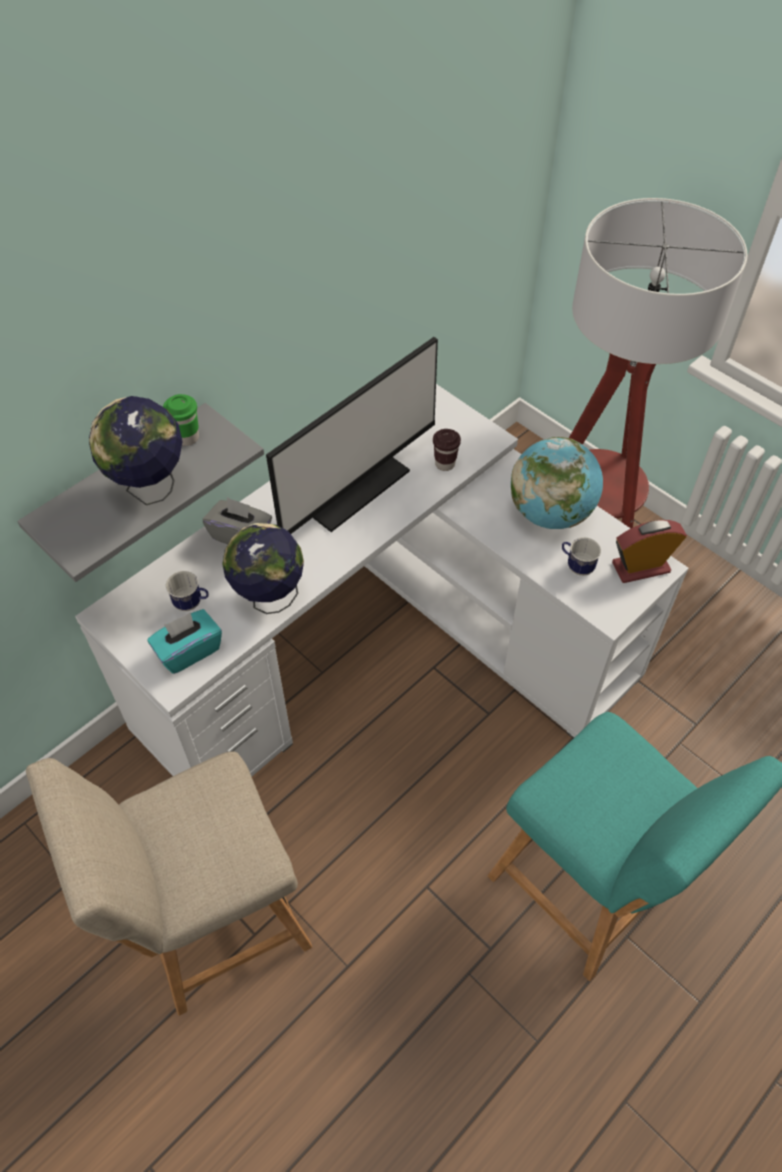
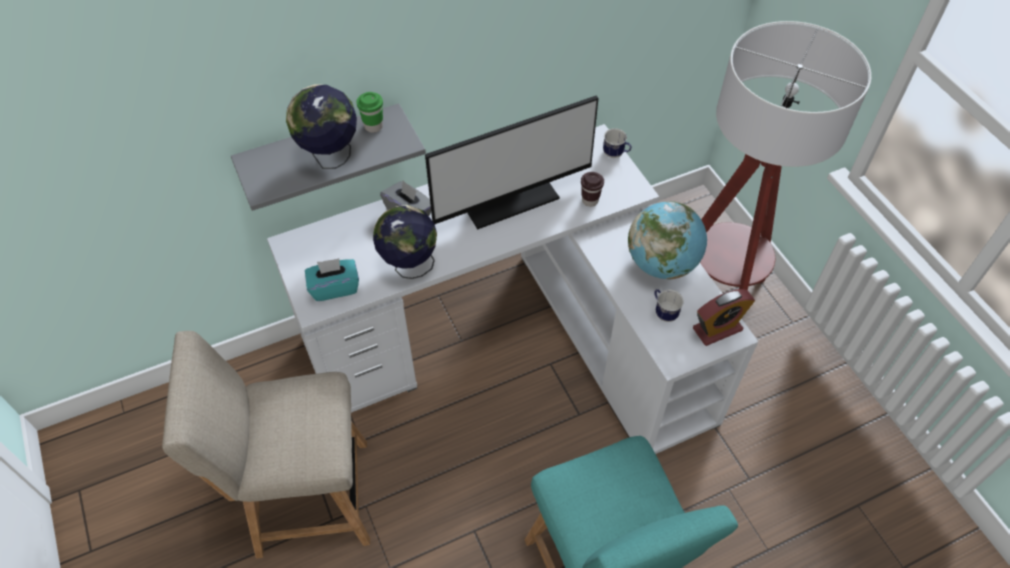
camera: 20 degrees right, 0 degrees up
mug [166,571,209,611] -> mug moved to [603,128,632,158]
alarm clock [612,520,687,583] -> alarm clock turned 150 degrees clockwise [693,289,755,346]

